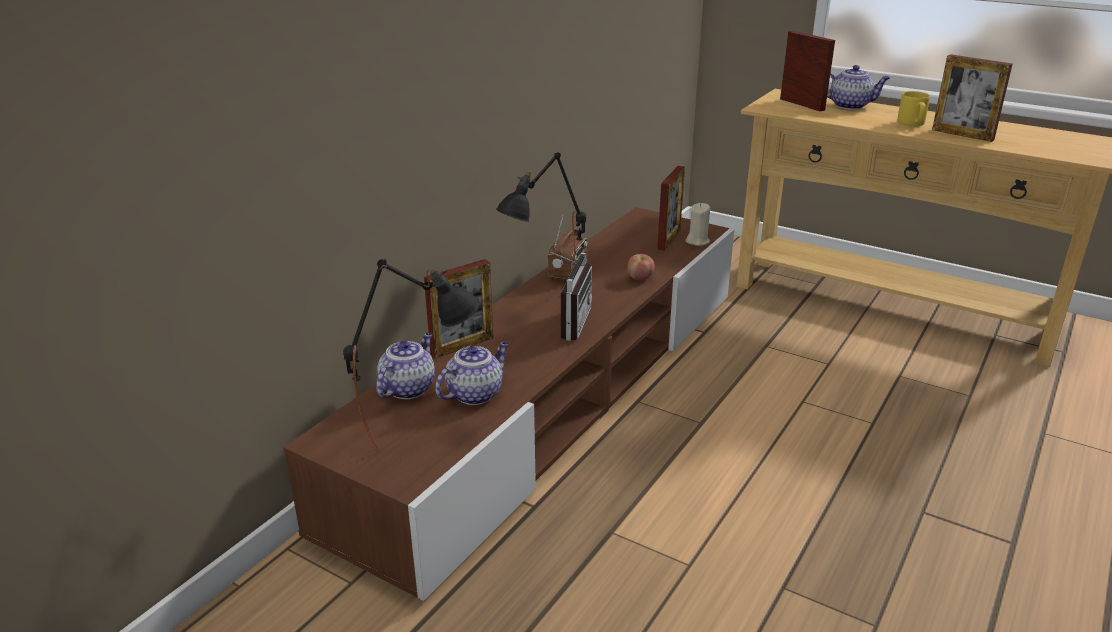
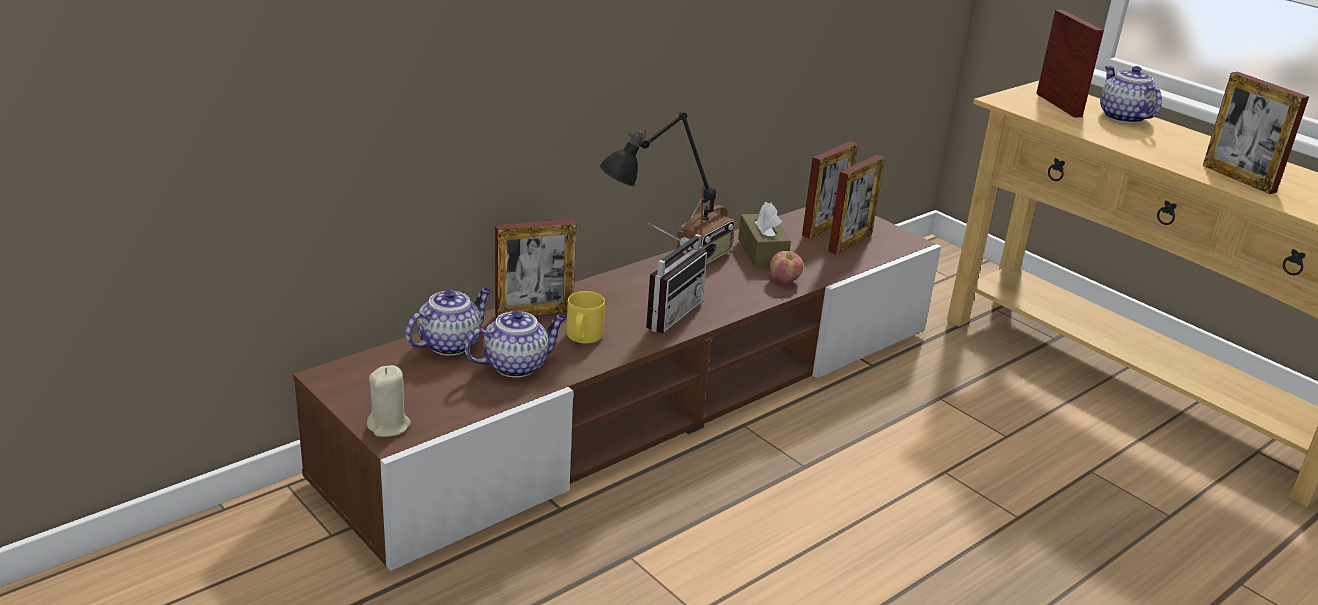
camera: 15 degrees right, 0 degrees up
black table lamp [343,259,480,454] -> none
beige candle [686,203,710,246] -> beige candle moved to [367,365,411,437]
teapot [827,65,890,110] -> teapot turned 135 degrees counterclockwise [1100,66,1162,123]
yellow mug [897,91,930,126] -> yellow mug moved to [566,291,605,343]
none -> brown tissue box [738,202,791,268]
none -> picture frame [802,141,858,239]

